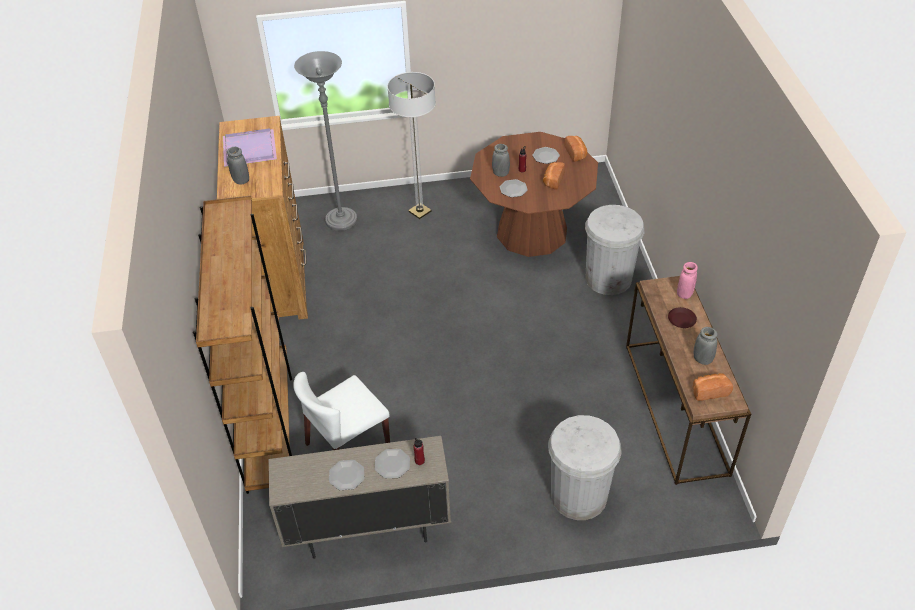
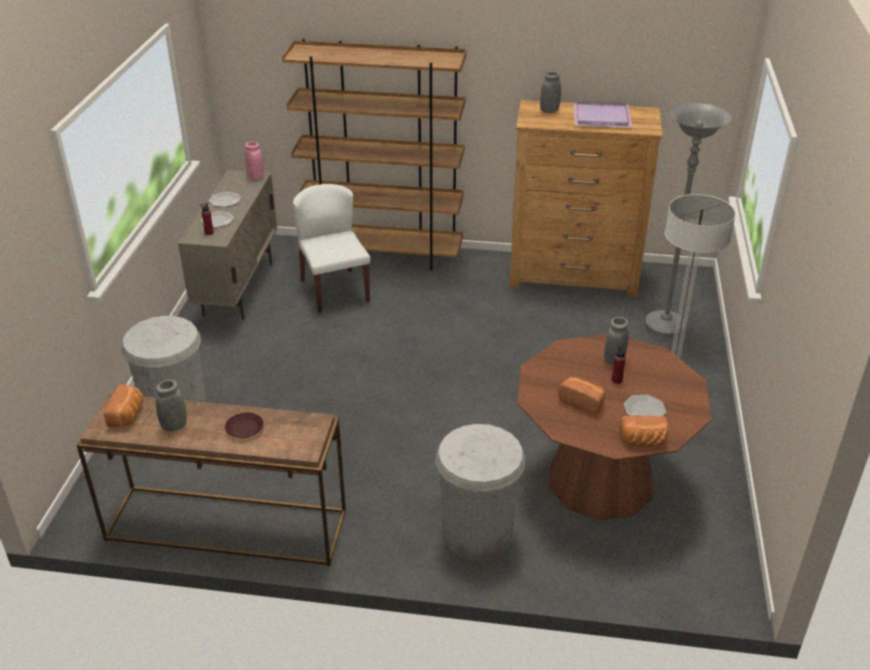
camera: 105 degrees right, 10 degrees down
plate [500,179,528,197] -> none
pink vase [677,262,698,299] -> pink vase moved to [245,142,264,180]

